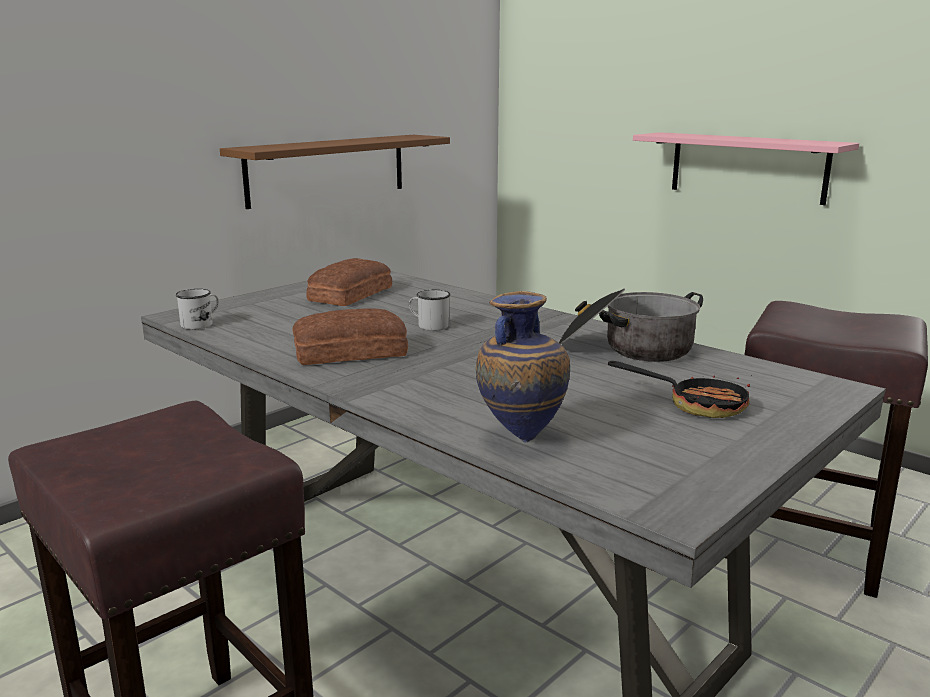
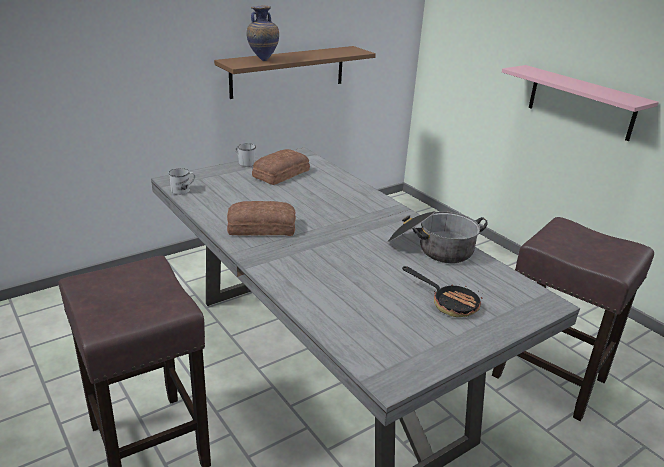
camera: 10 degrees right, 10 degrees up
white mug [409,290,450,331] -> white mug moved to [236,143,256,167]
vase [476,291,570,443] -> vase moved to [247,5,279,61]

